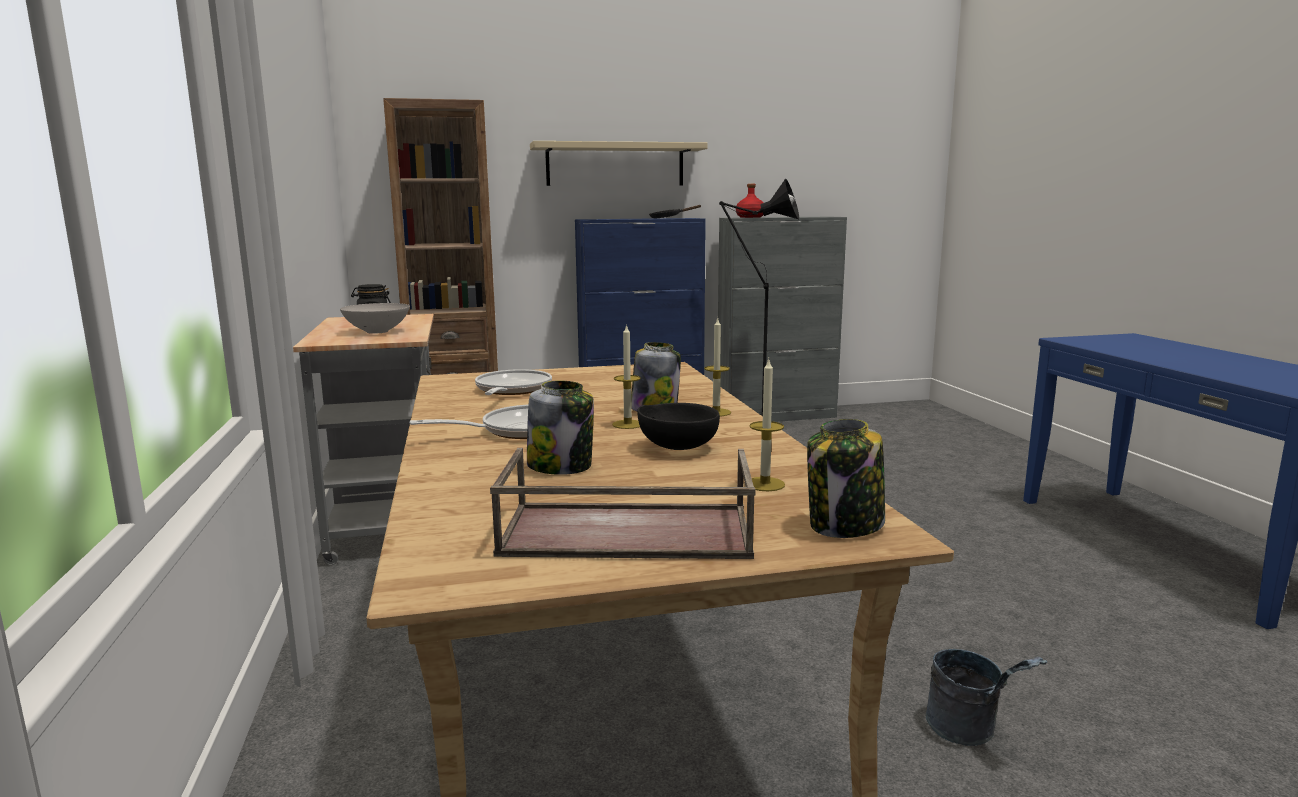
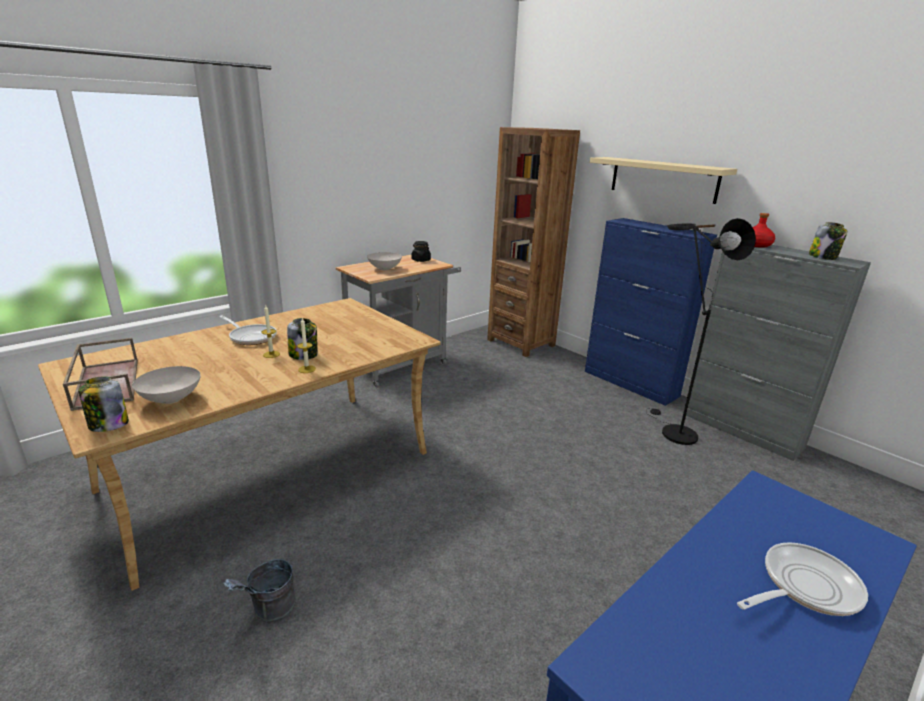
camera: 60 degrees right, 10 degrees up
frying pan [475,369,552,395] -> frying pan moved to [737,542,868,616]
jar [527,380,594,475] -> jar moved to [809,222,847,260]
black bowl [638,403,720,450] -> none
candle [750,358,785,491] -> white bowl [132,366,201,404]

